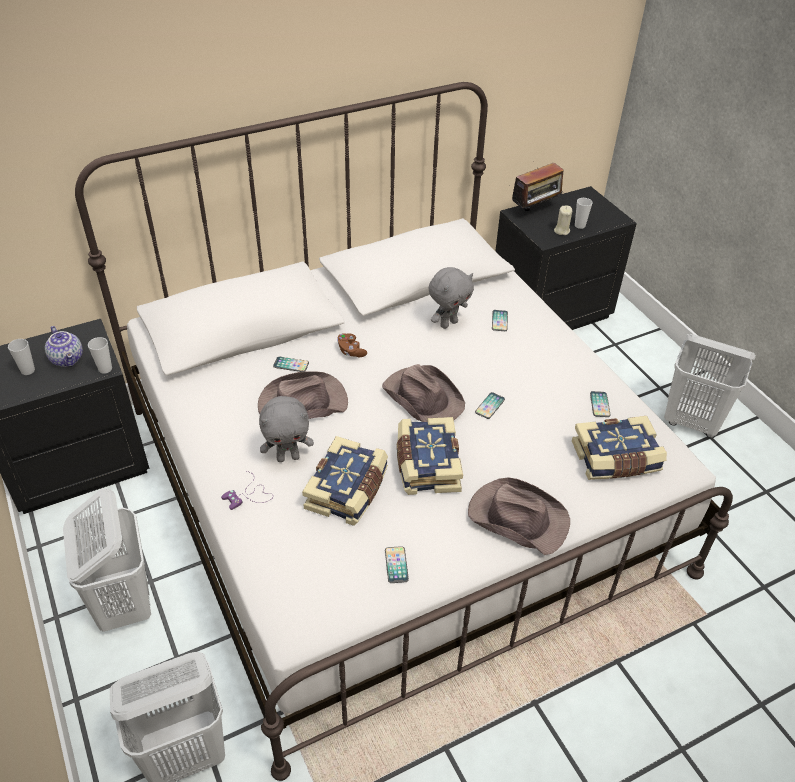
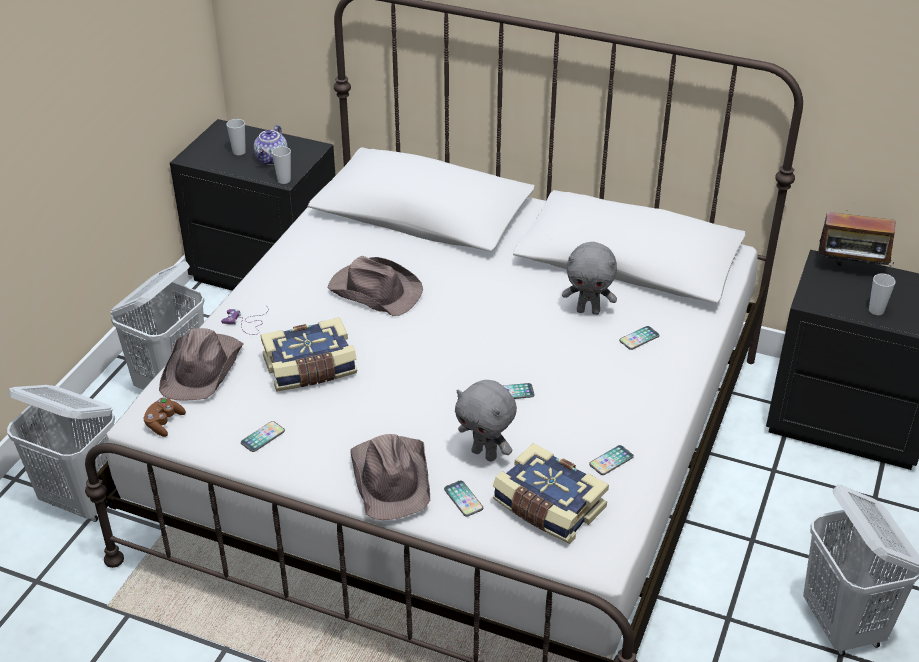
camera: 50 degrees right, 5 degrees down
grey plush toy [259,396,314,462] -> grey plush toy moved to [455,380,517,462]
phone [273,357,309,372] -> phone moved to [444,480,483,516]
brown game controller [337,333,367,357] -> brown game controller moved to [144,397,186,437]
brown hat [382,364,465,422] -> brown hat moved to [159,328,243,401]
book [397,417,463,495] -> none
beige candle [554,205,572,235] -> none

